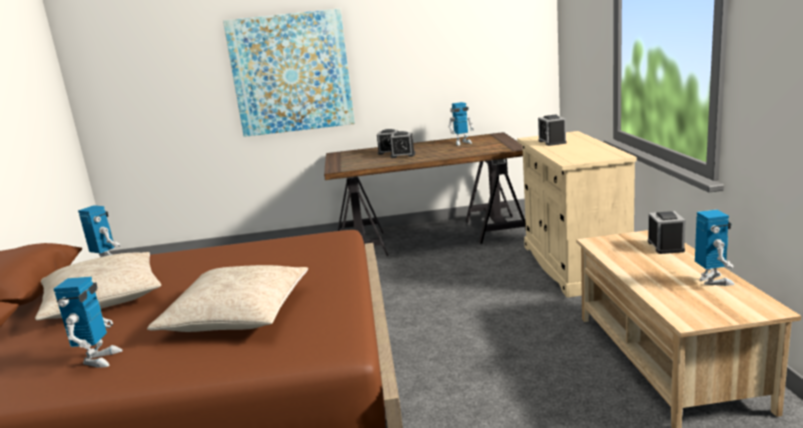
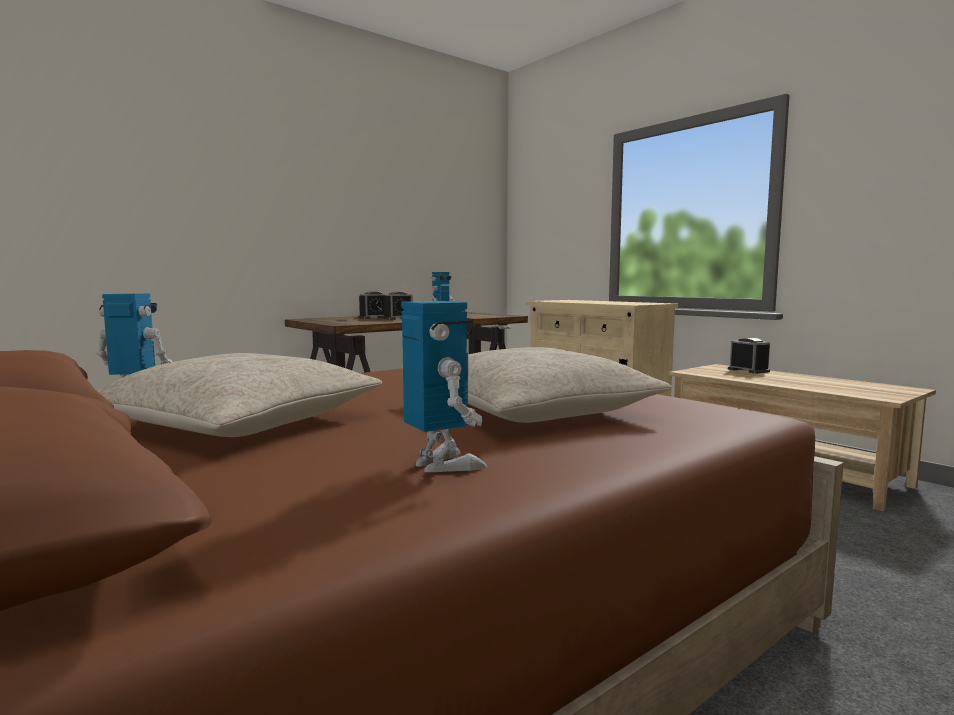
camera: 35 degrees left, 10 degrees down
picture [223,8,355,137] -> none
alarm clock [538,115,567,146] -> none
toy robot [695,210,734,286] -> none

